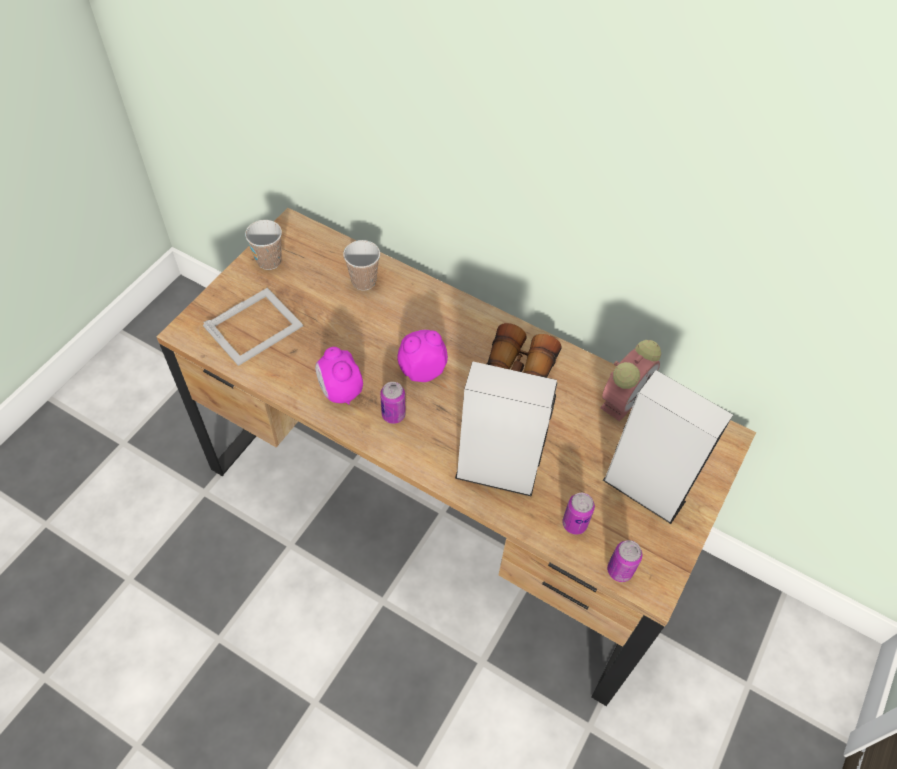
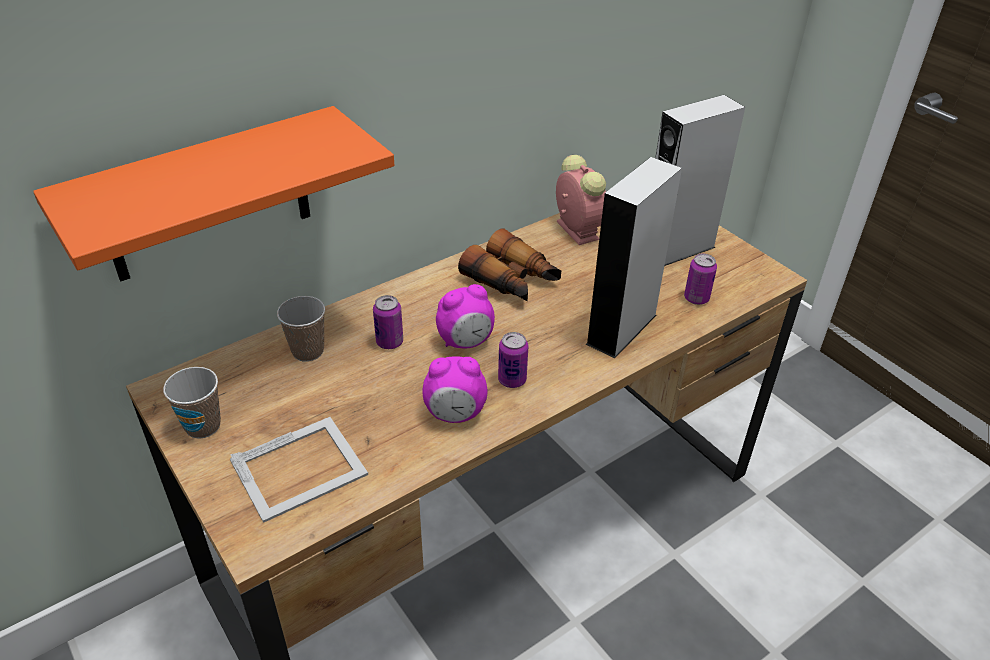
camera: 65 degrees left, 15 degrees down
picture frame [203,288,303,366] -> picture frame turned 75 degrees clockwise [230,417,368,523]
alarm clock [397,330,448,382] -> alarm clock turned 120 degrees counterclockwise [436,284,495,348]
can [607,540,643,582] -> can moved to [373,295,403,349]
none -> orange shelf [33,106,394,281]

